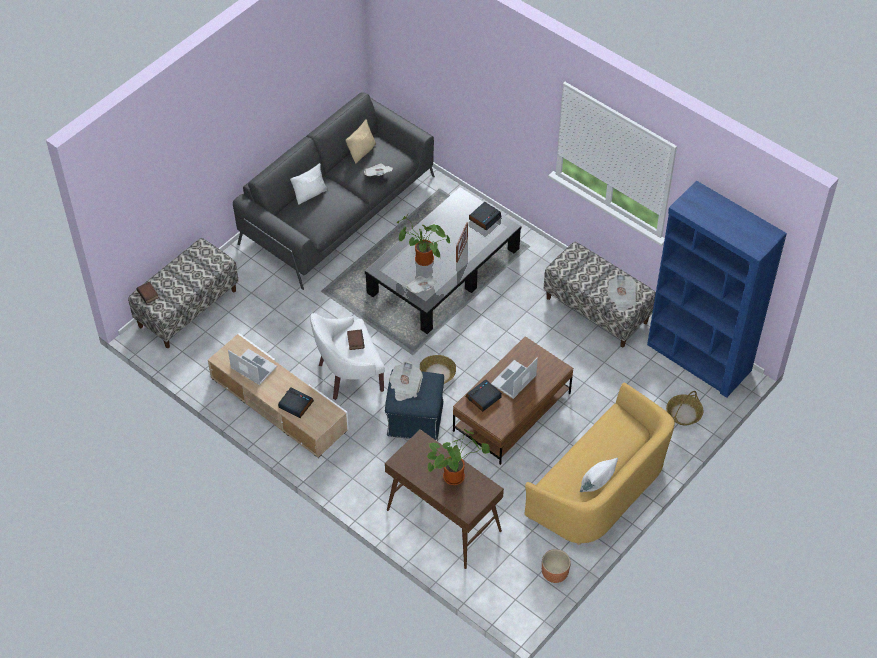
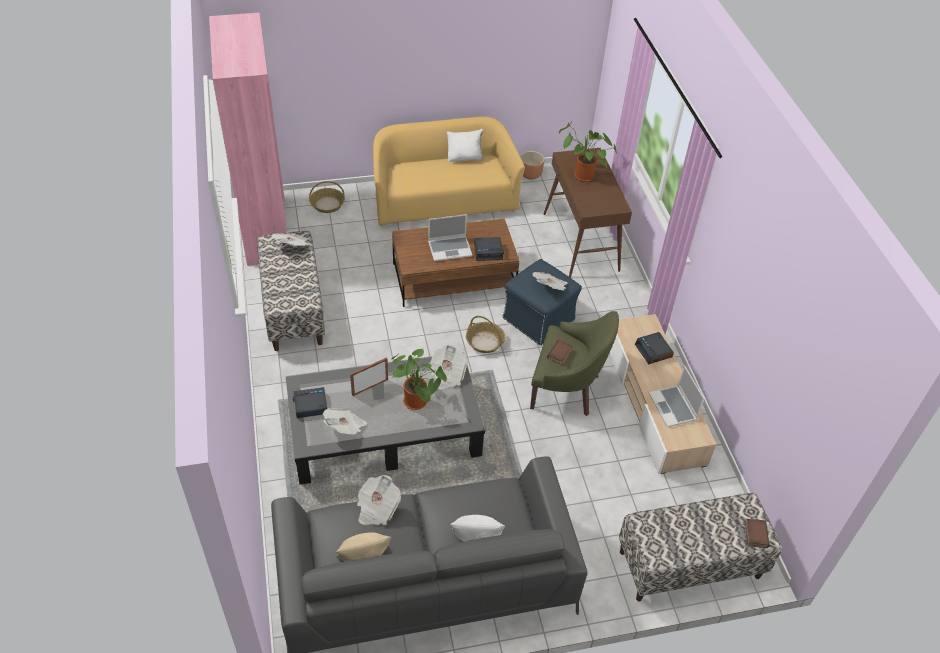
camera: 145 degrees left, 5 degrees down
white armchair [310,313,385,400] -> green armchair [530,311,619,416]
blue bookcase [647,180,787,398] -> pink bookcase [209,13,287,266]
none -> newspaper [323,408,367,435]

